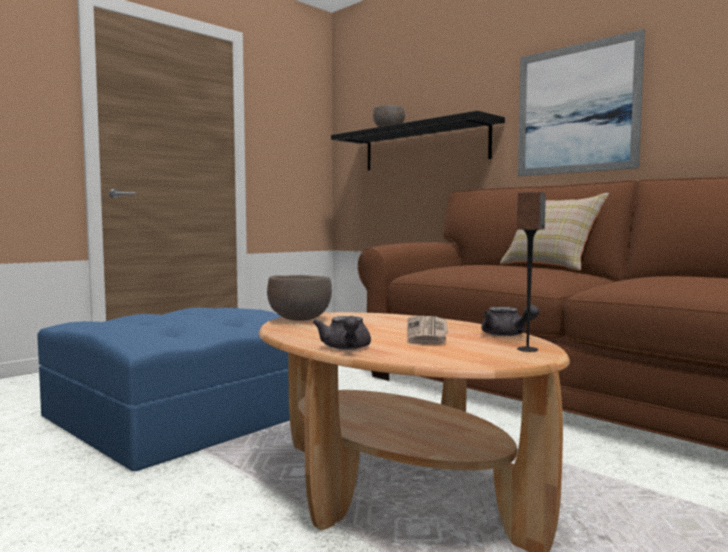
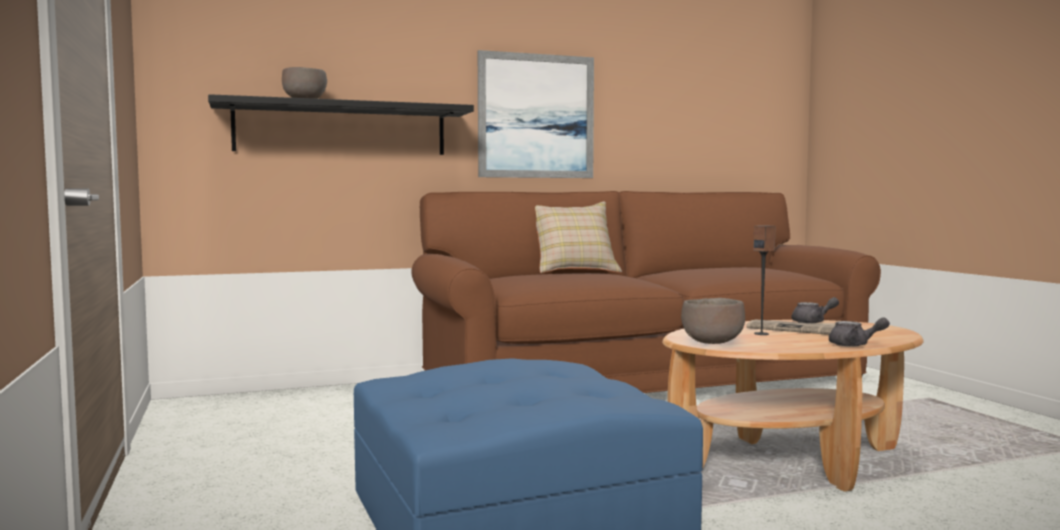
camera: 65 degrees left, 0 degrees up
speaker [517,192,546,352] -> speaker moved to [753,225,775,335]

